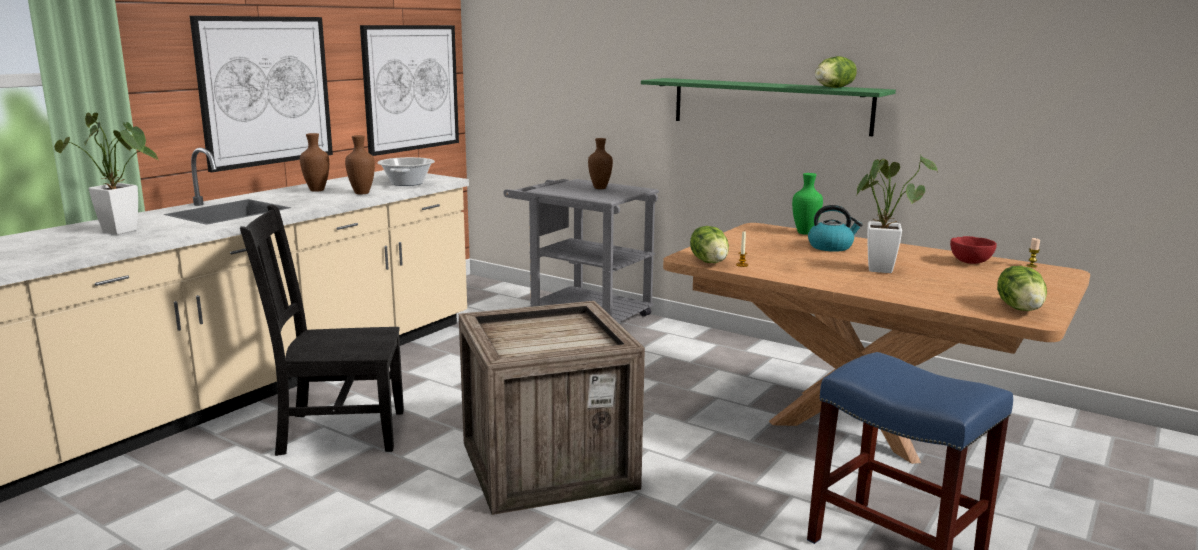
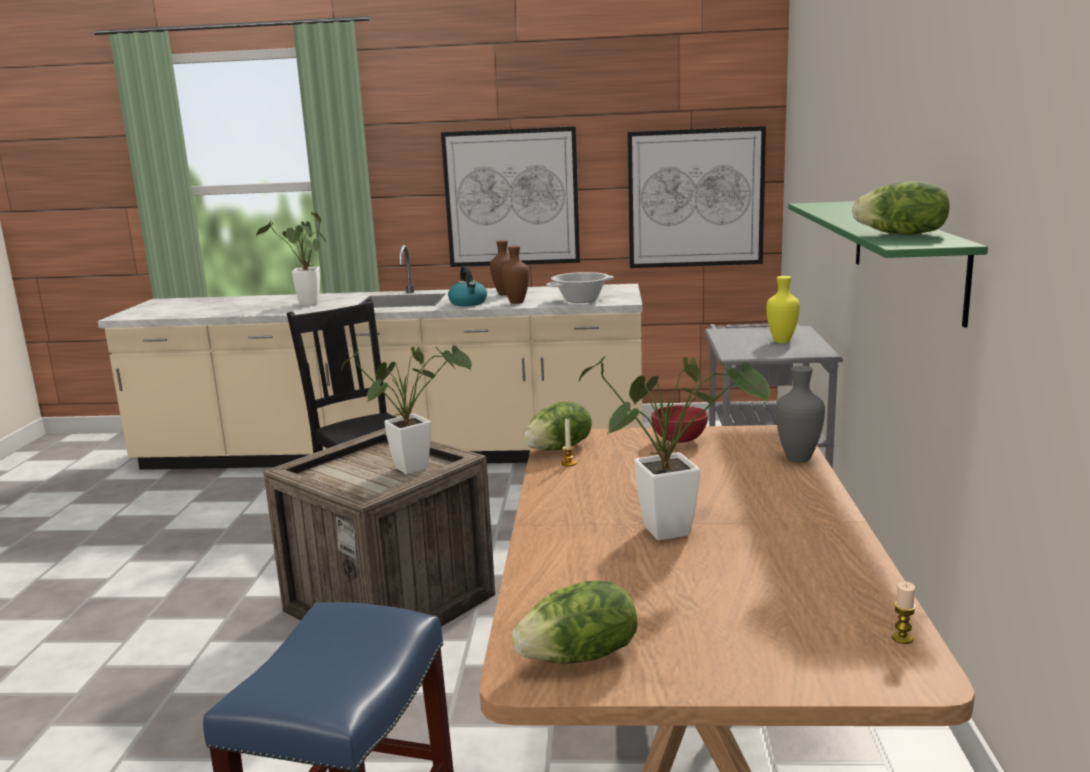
camera: 60 degrees right, 0 degrees up
brown vase [588,138,613,189] -> yellow vase [766,276,800,343]
green vase [792,173,823,235] -> grey vase [776,366,825,463]
kettle [808,205,863,252] -> kettle moved to [448,266,487,306]
red bowl [950,236,997,264] -> red bowl moved to [651,406,708,443]
none -> potted plant [342,346,472,474]

